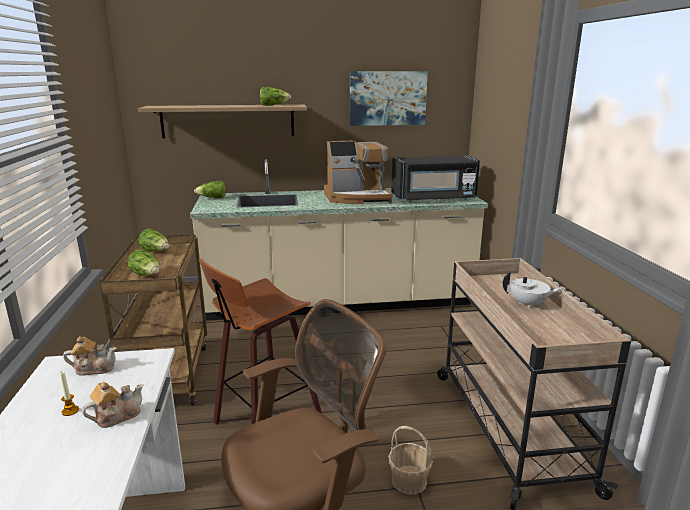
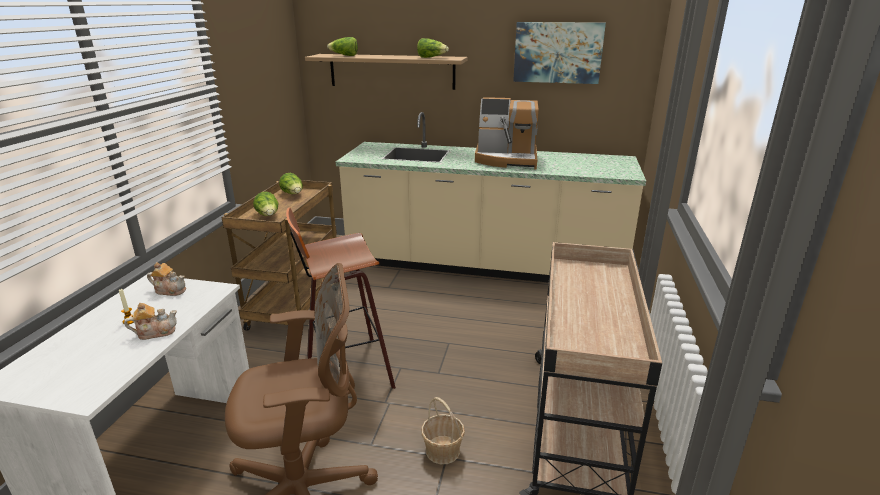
camera: 20 degrees right, 5 degrees up
lettuce [194,181,226,198] -> lettuce moved to [327,37,358,56]
black microwave [391,155,480,202] -> none
white teapot [503,272,562,309] -> none

